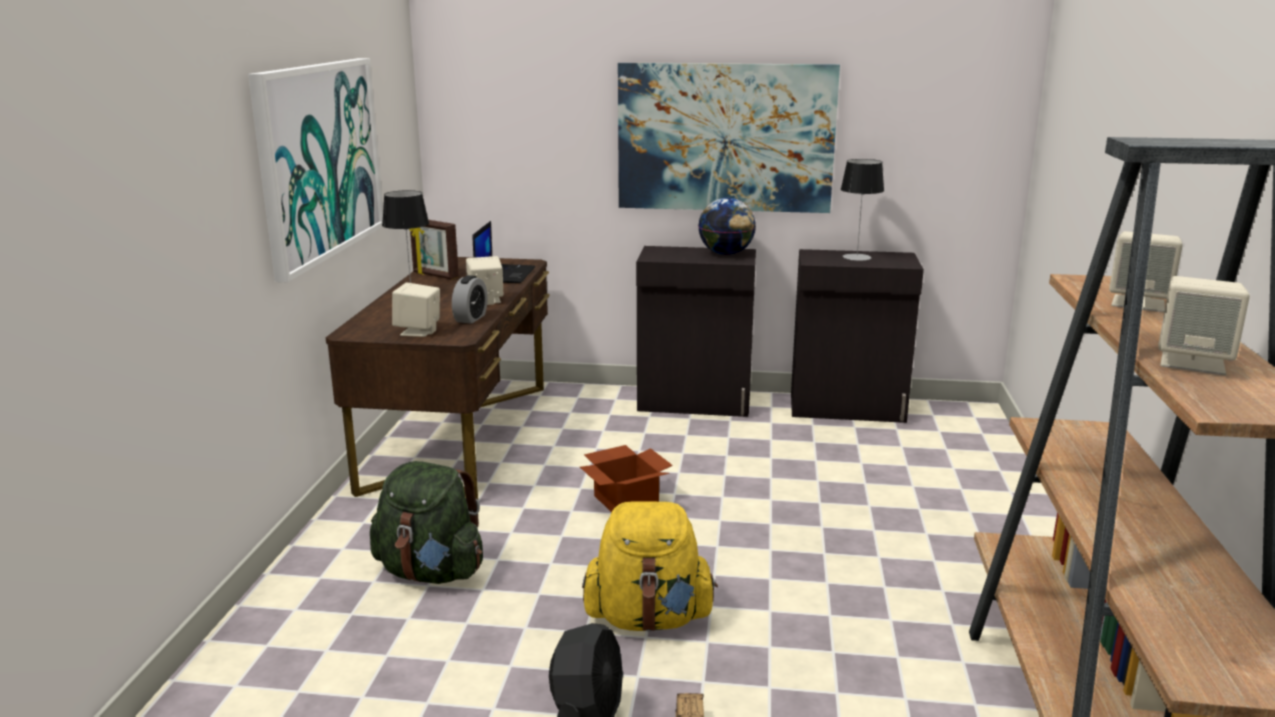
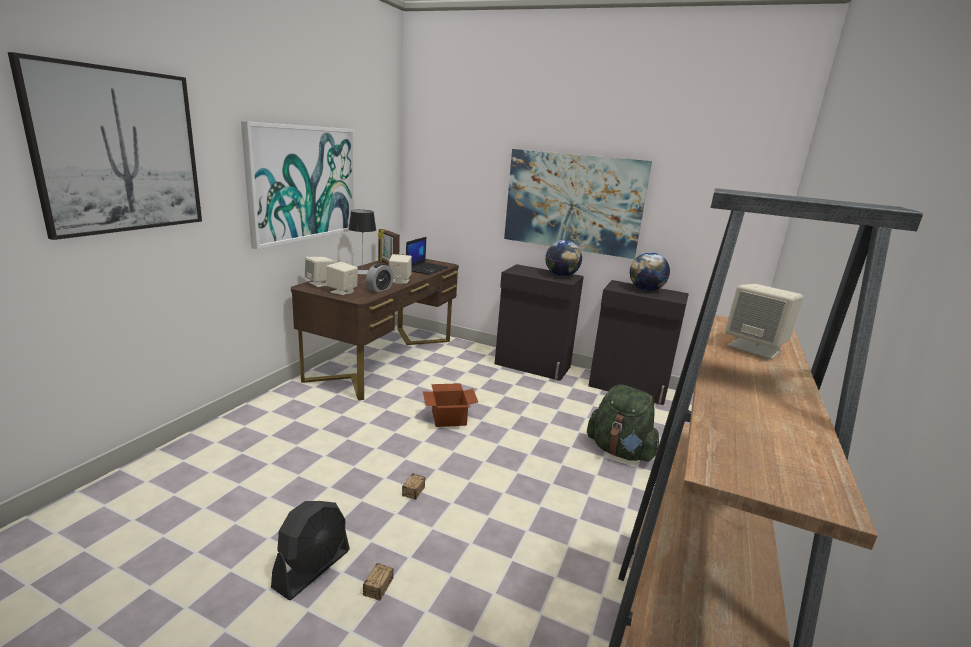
camera: 15 degrees right, 0 degrees up
green backpack [370,461,483,584] -> green backpack moved to [587,385,659,462]
yellow backpack [582,501,718,632] -> storage box [402,473,425,500]
table lamp [841,159,884,261] -> globe [630,252,670,291]
beige speaker [1159,276,1250,376] -> beige speaker moved to [305,257,335,287]
none -> picture [8,52,202,240]

